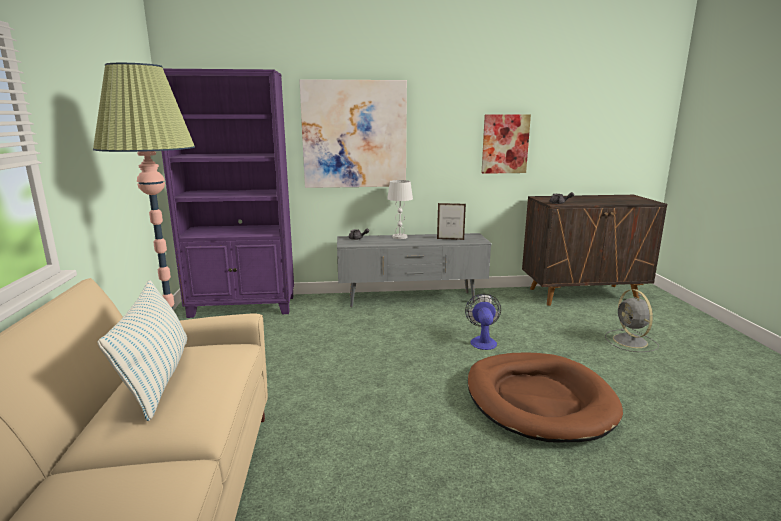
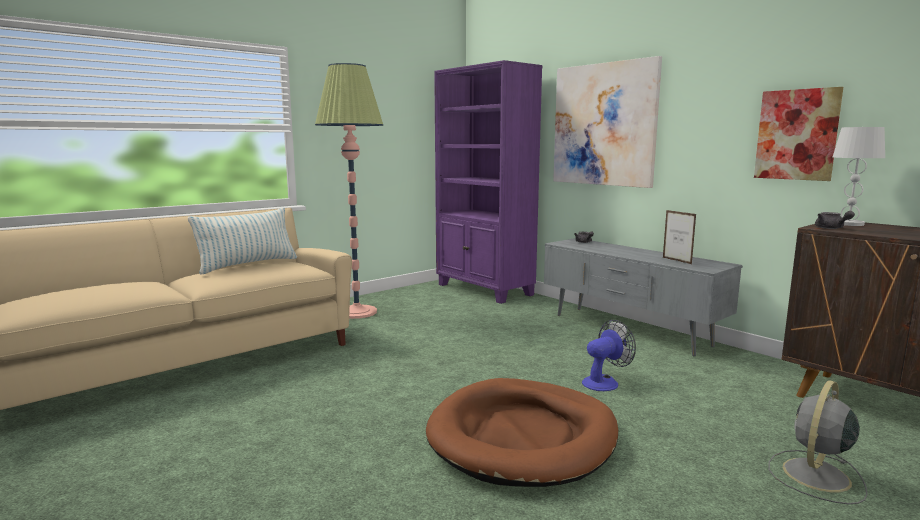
camera: 55 degrees right, 5 degrees down
white table lamp [387,180,413,239] -> white table lamp moved to [833,127,885,226]

